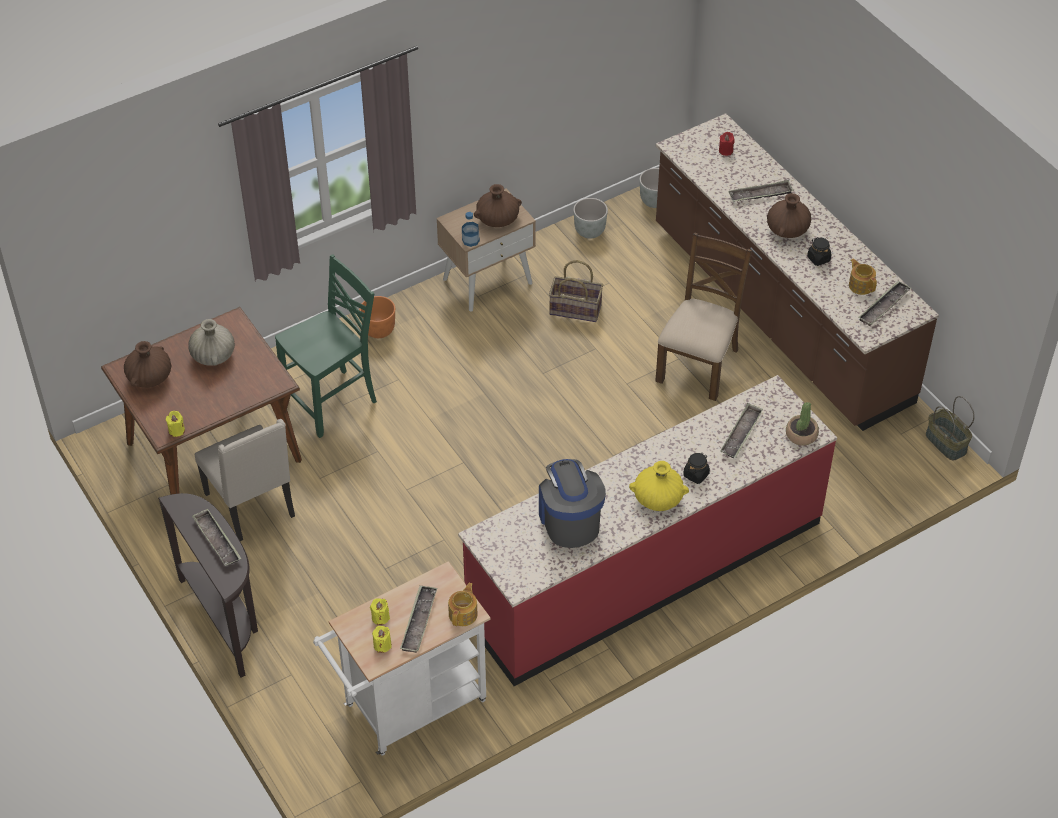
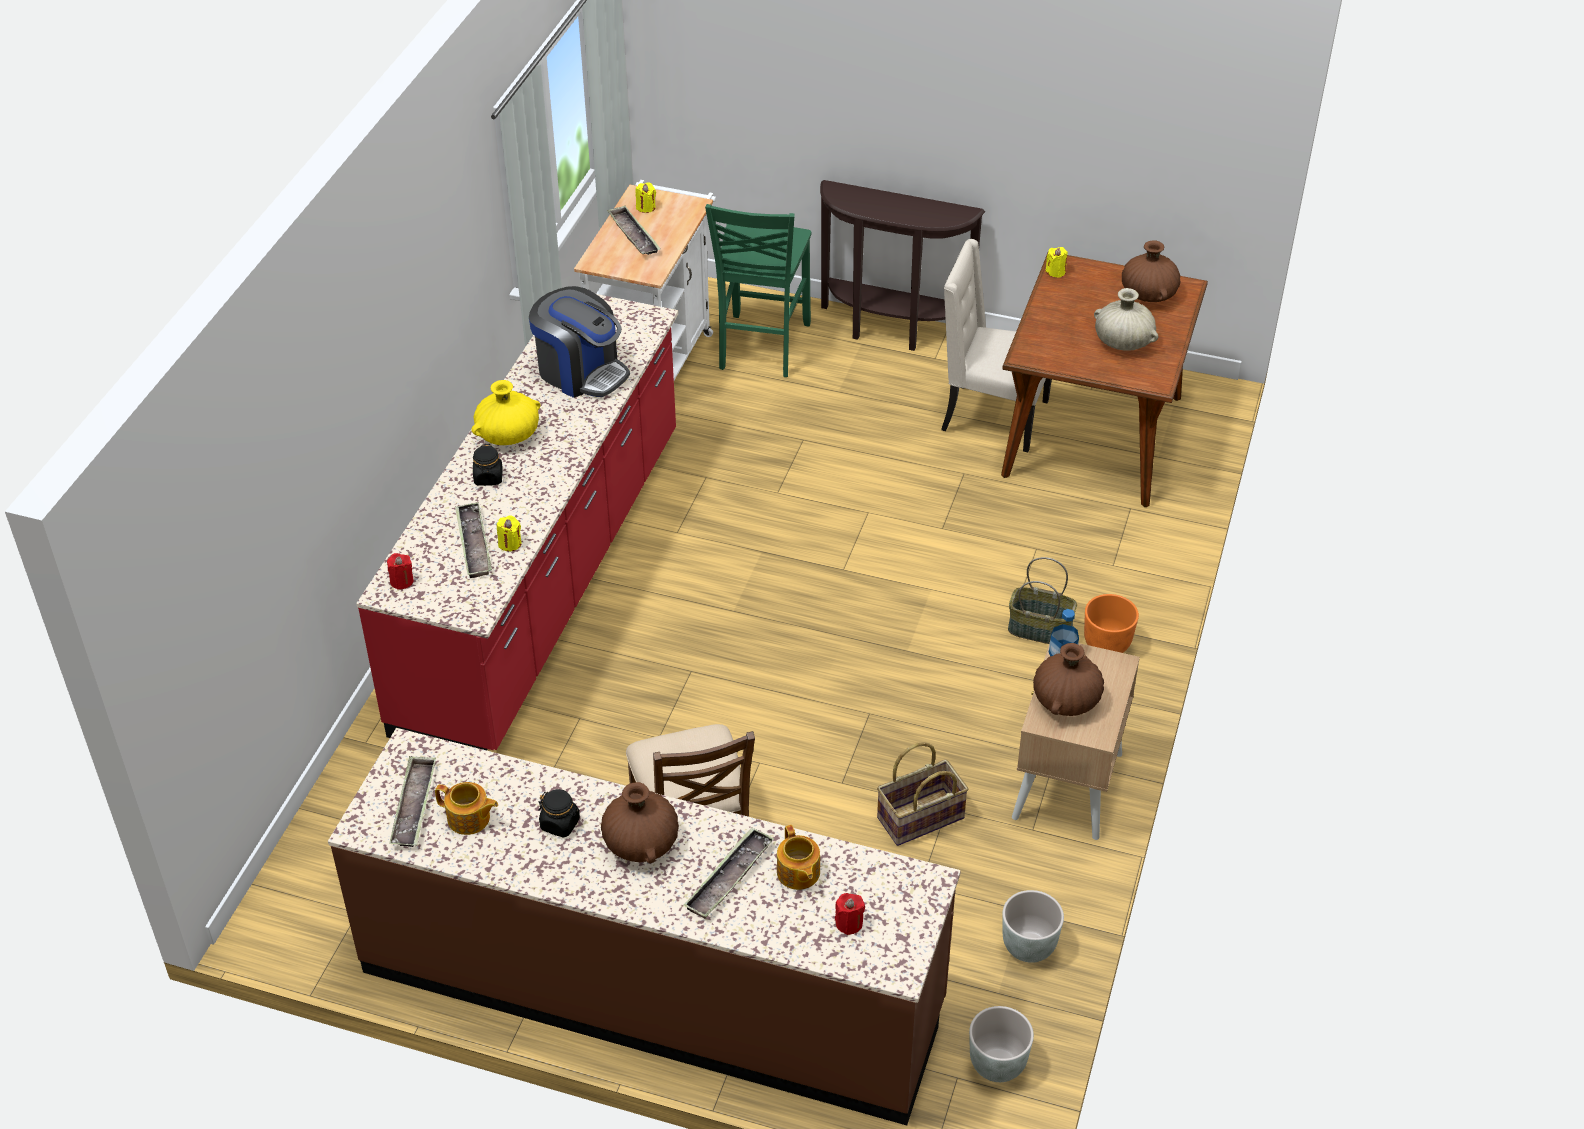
camera: 140 degrees right, 5 degrees down
tray [192,508,242,566] -> none
green chair [275,254,377,438] -> green chair moved to [705,204,812,377]
yellow candle [370,598,390,625] -> yellow candle moved to [497,515,522,551]
teapot [448,583,478,626] -> teapot moved to [777,825,820,890]
potted plant [786,402,819,446] -> red candle [387,553,414,590]
basket [926,396,975,460] -> basket moved to [1008,557,1077,644]

